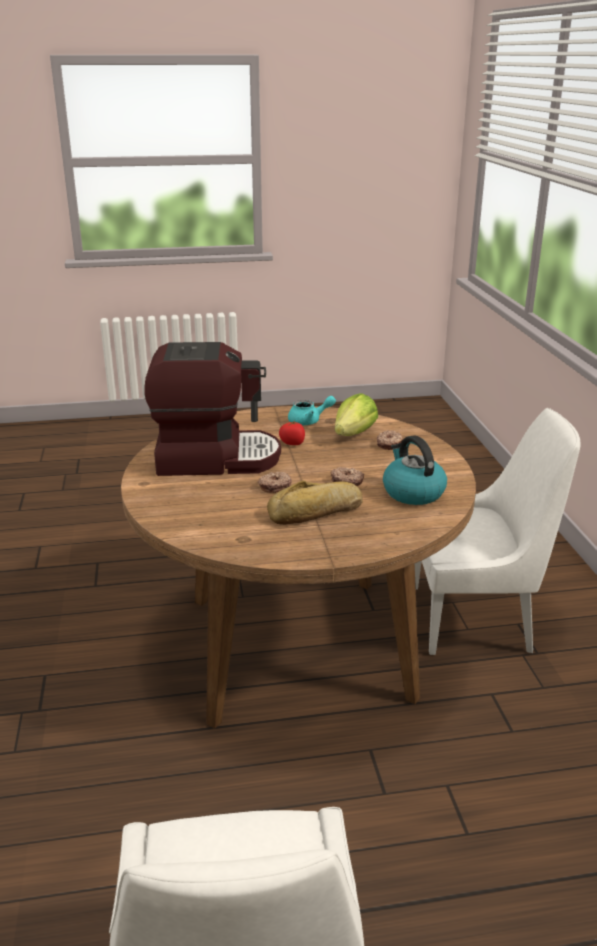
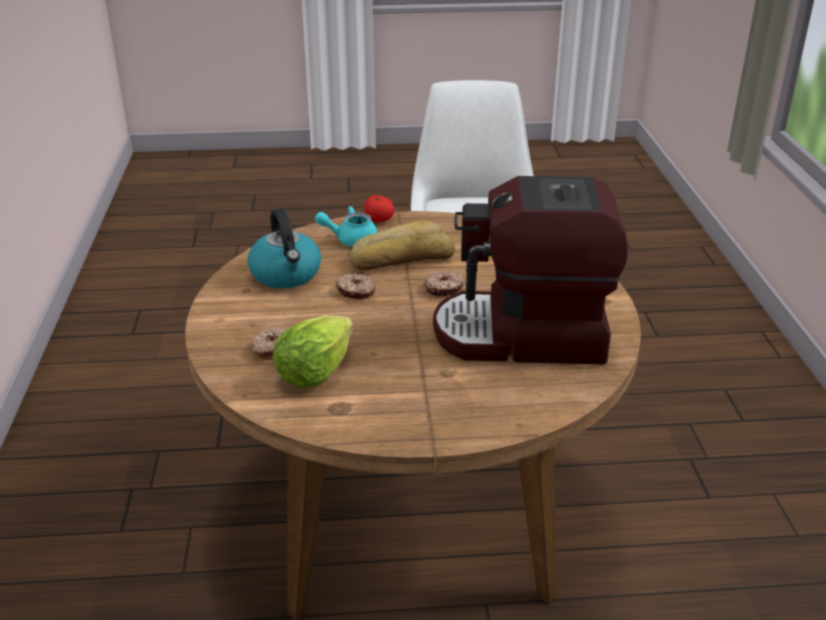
camera: 175 degrees left, 5 degrees up
tomato [279,420,305,445] -> tomato moved to [364,195,394,223]
turquoise teapot [288,396,336,425] -> turquoise teapot moved to [315,206,378,246]
white chair [415,408,581,655] -> none

